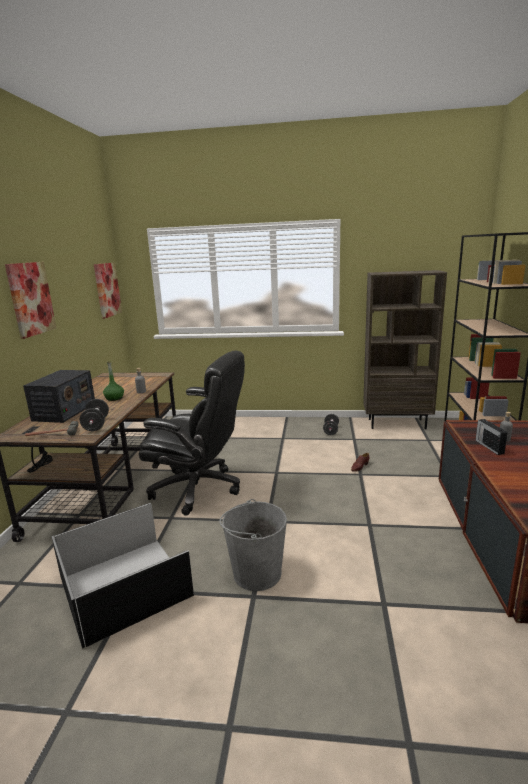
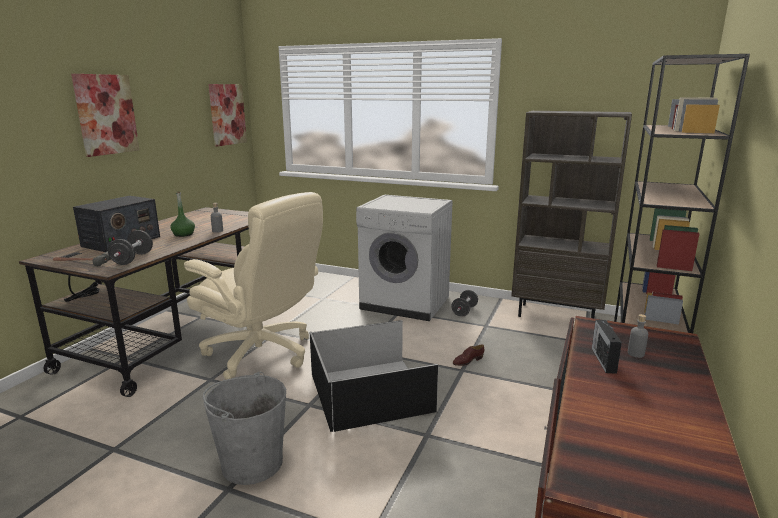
camera: 15 degrees right, 0 degrees up
black storage box [51,503,194,648] -> black storage box moved to [310,320,438,432]
black office chair [139,351,245,516] -> beige office chair [184,192,323,380]
none -> white washing machine [356,195,452,321]

